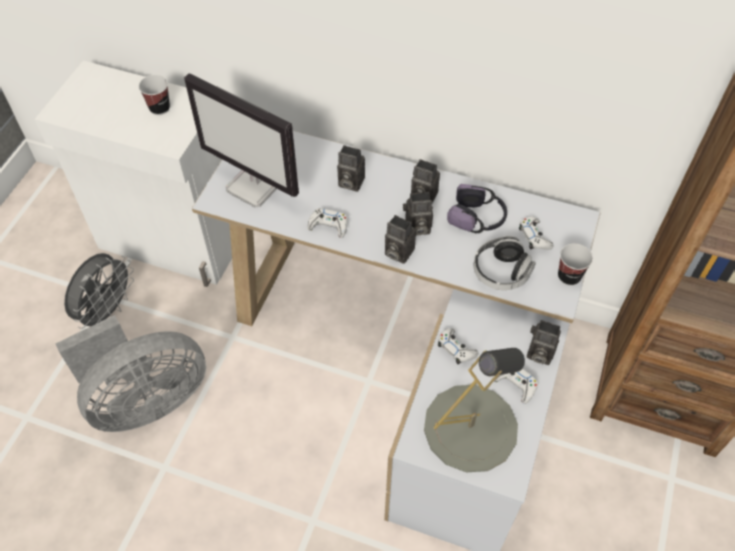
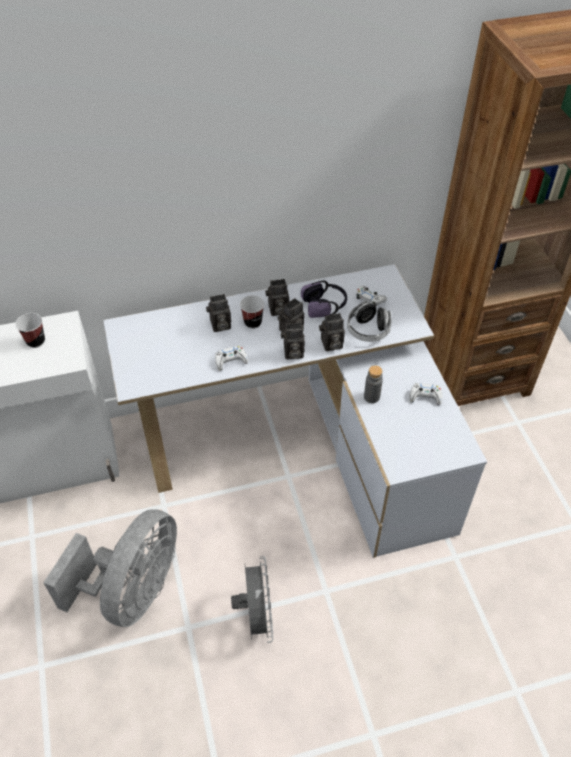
camera: 35 degrees left, 5 degrees down
grey fan [64,253,134,329] -> grey fan moved to [231,556,273,643]
monitor [184,73,299,207] -> none
grey table lamp [424,348,525,472] -> none
white game controller [438,328,478,365] -> grey bottle [364,365,383,403]
camera [527,320,561,365] -> camera moved to [319,313,345,351]
cup [558,243,593,286] -> cup moved to [240,295,264,329]

